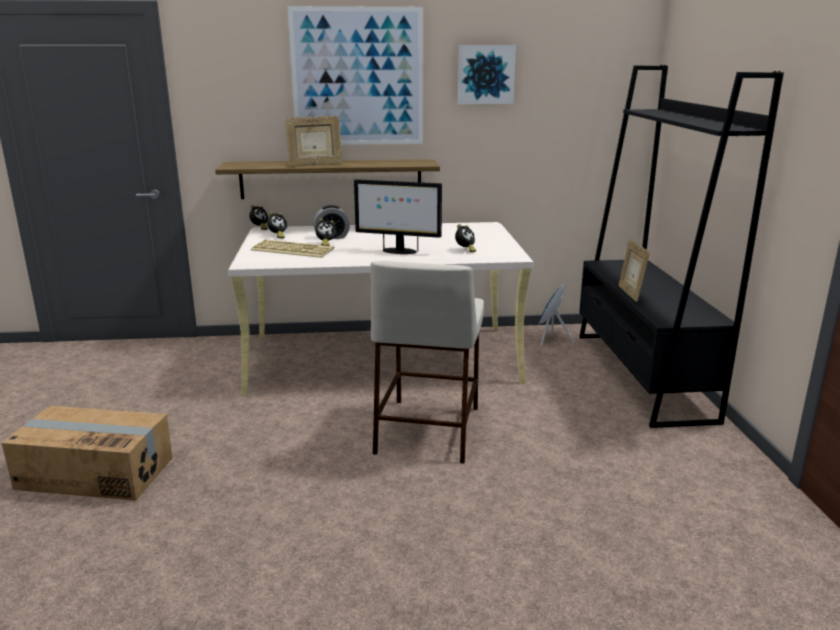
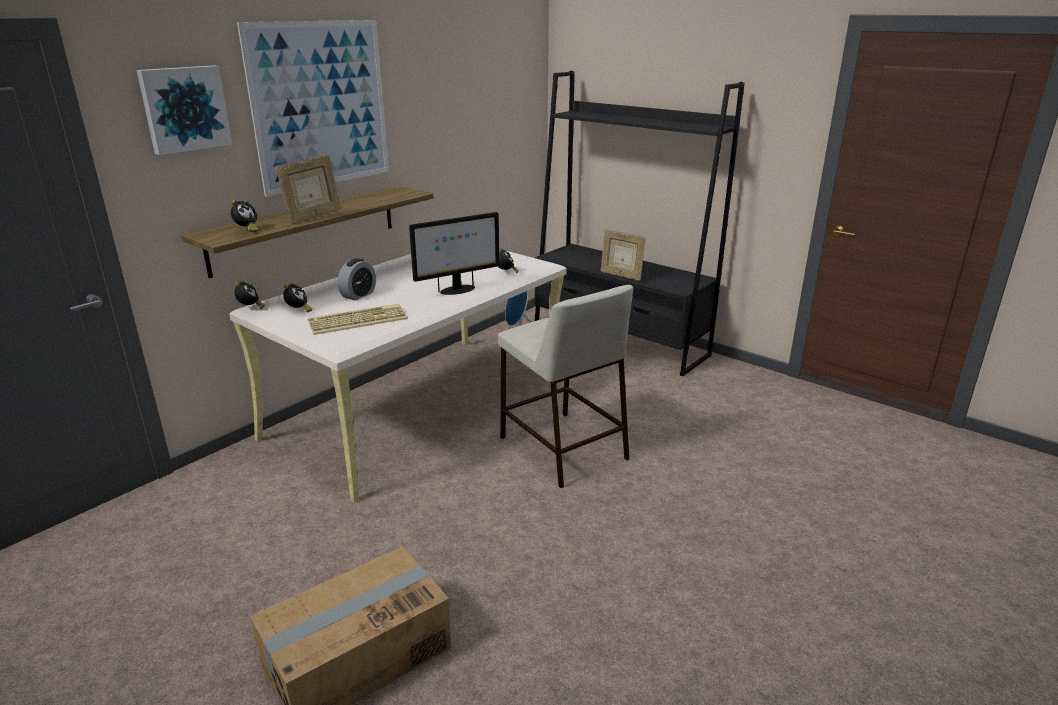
camera: 45 degrees left, 5 degrees up
alarm clock [315,218,336,246] -> alarm clock moved to [231,199,259,232]
picture [458,45,516,104] -> picture moved to [137,65,232,155]

